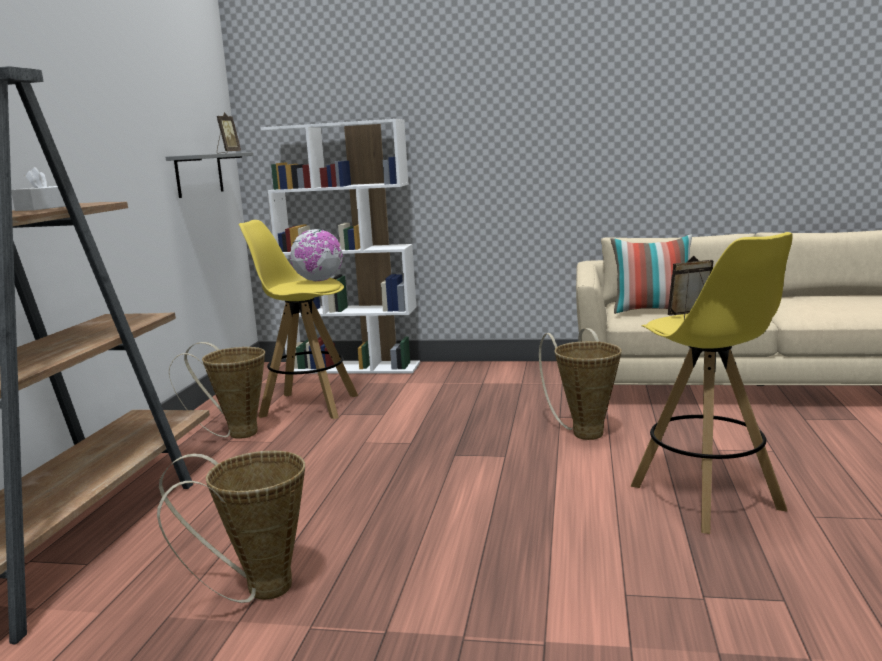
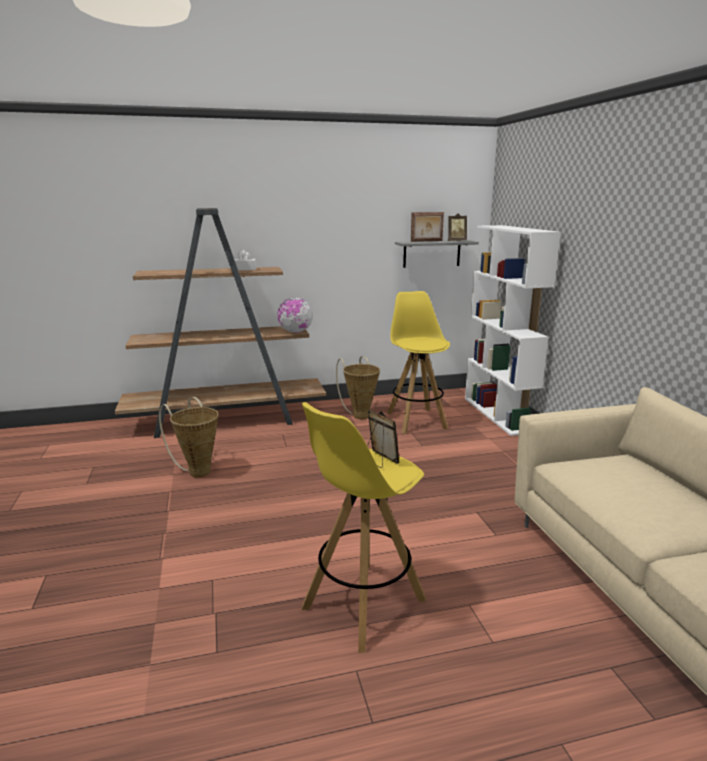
camera: 65 degrees right, 5 degrees up
globe [290,229,343,281] -> globe moved to [277,297,313,333]
basket [539,328,622,440] -> none
pillow [611,234,692,314] -> none
none -> picture frame [411,212,444,242]

